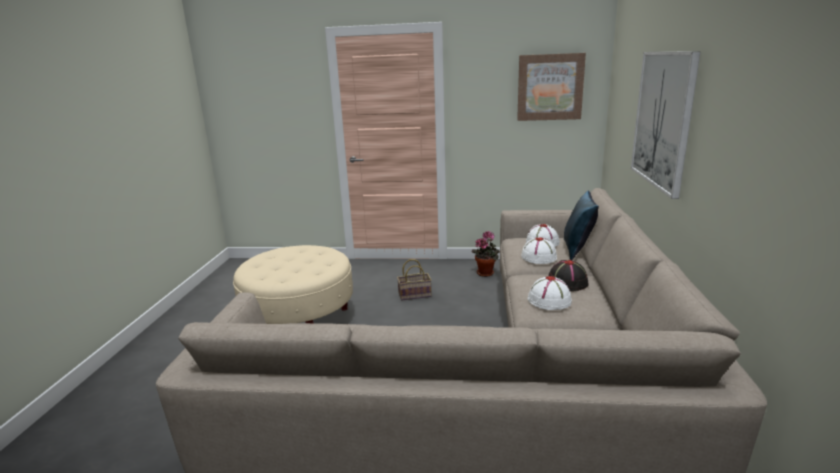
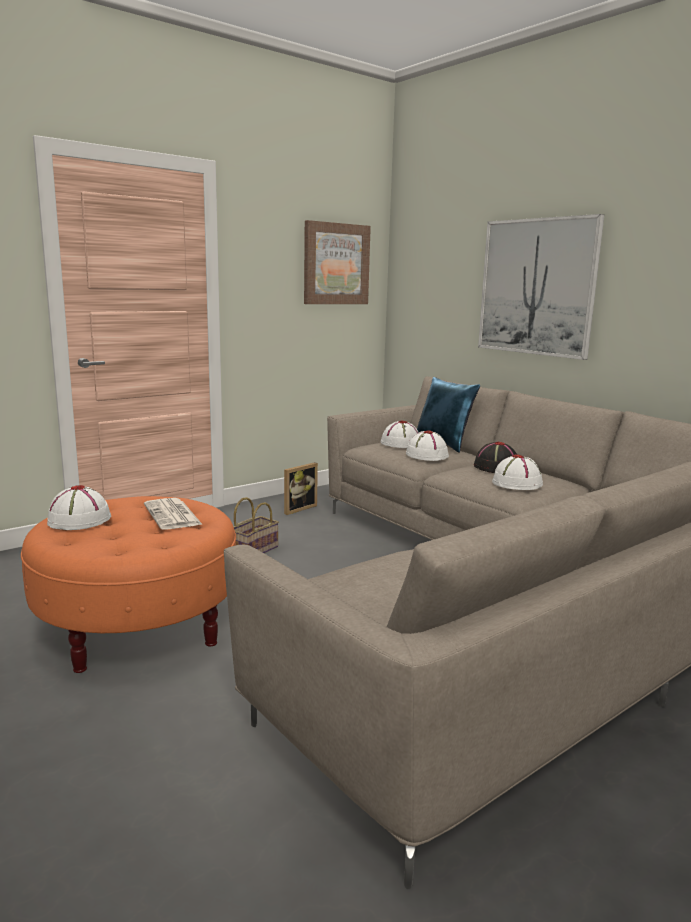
camera: 45 degrees left, 5 degrees down
beige ottoman [233,245,353,324] -> orange ottoman [21,496,236,673]
potted plant [472,231,499,277] -> picture frame [284,462,318,515]
none -> white hat [47,485,111,530]
none -> newspaper [144,498,203,529]

